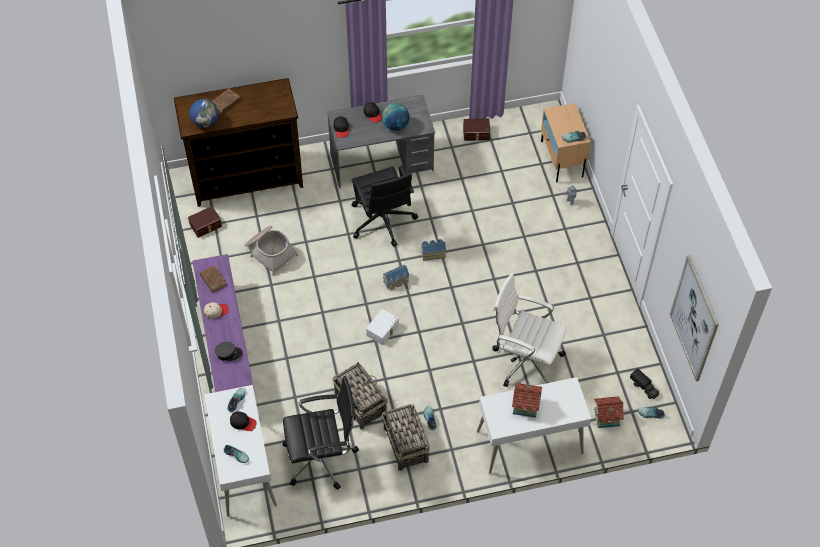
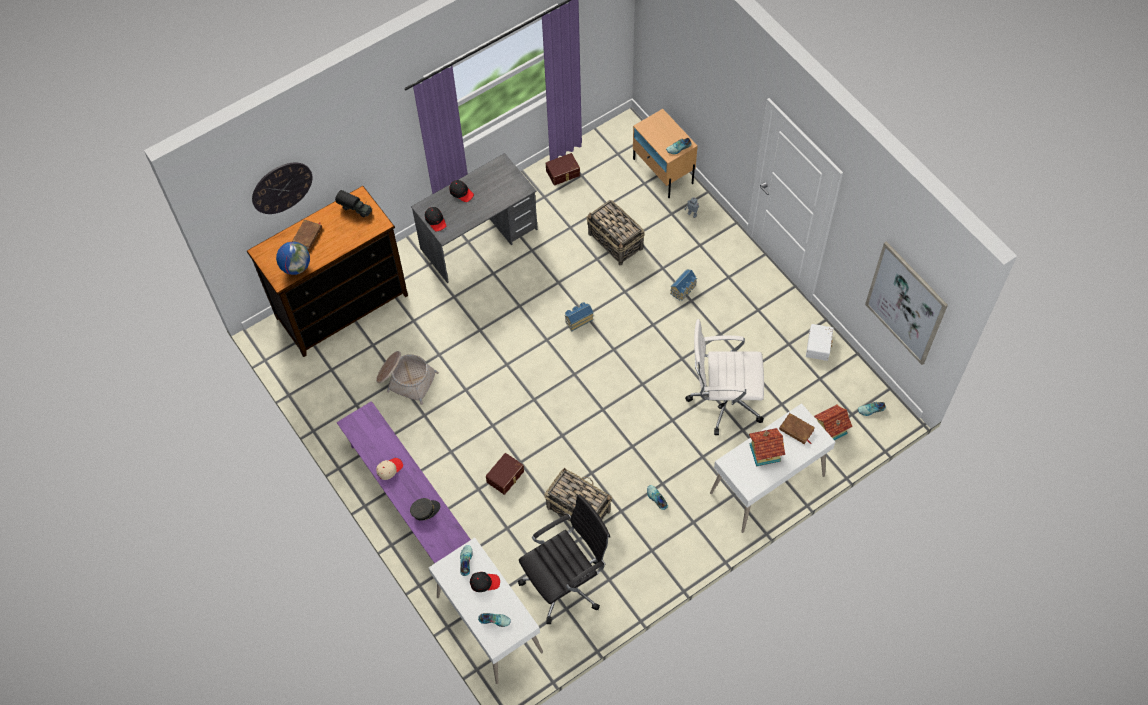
camera: 20 degrees left, 5 degrees up
brown storage box [188,206,222,238] -> brown storage box moved to [486,453,524,495]
brown book [200,265,227,294] -> brown book moved to [779,413,815,444]
black office chair [351,166,418,247] -> none
white storage box [366,309,399,345] -> white storage box moved to [806,324,833,361]
globe [382,103,409,131] -> none
basket [382,404,430,471] -> basket moved to [586,200,645,265]
toy house [383,265,409,291] -> toy house moved to [670,270,697,301]
toy truck [630,368,659,399] -> toy truck moved to [335,190,372,218]
none -> wall clock [252,163,312,214]

